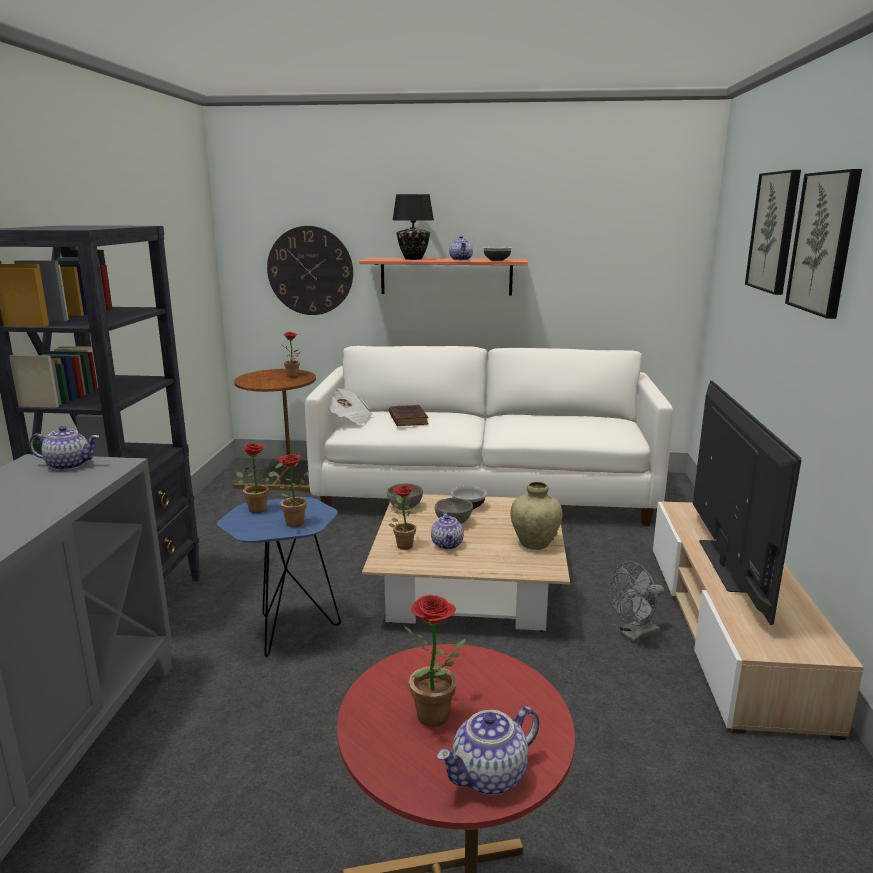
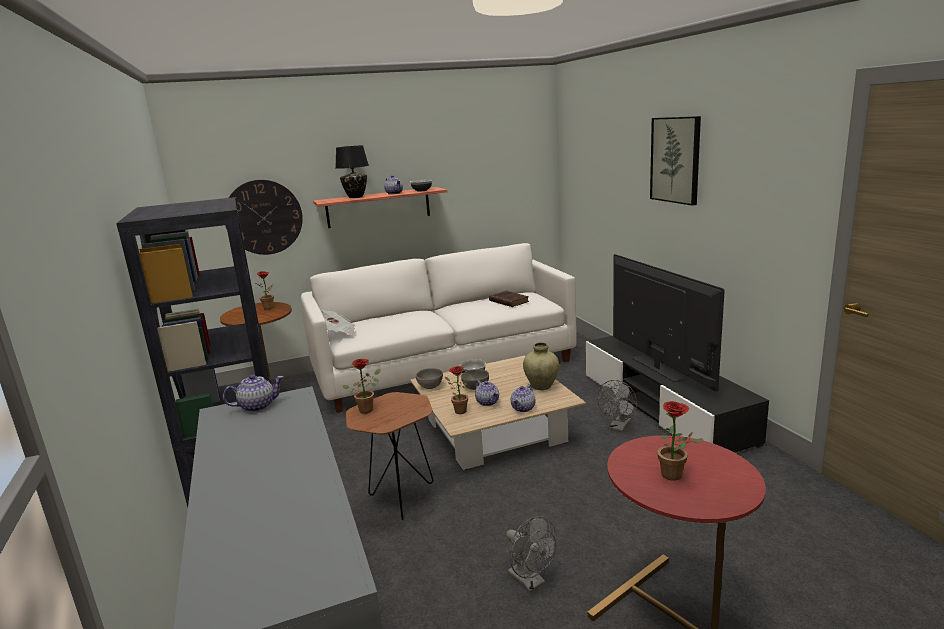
camera: 25 degrees left, 0 degrees up
blue side table [217,497,341,657] -> brown side table [346,392,433,520]
potted plant [272,454,309,527] -> none
brown book [389,405,429,426] -> brown book moved to [489,291,529,307]
teapot [437,706,539,795] -> teapot moved to [511,384,535,412]
beige tv stand [653,501,864,740] -> black tv stand [586,336,769,453]
picture [745,170,801,295] -> none
none -> grey fan [506,516,557,592]

